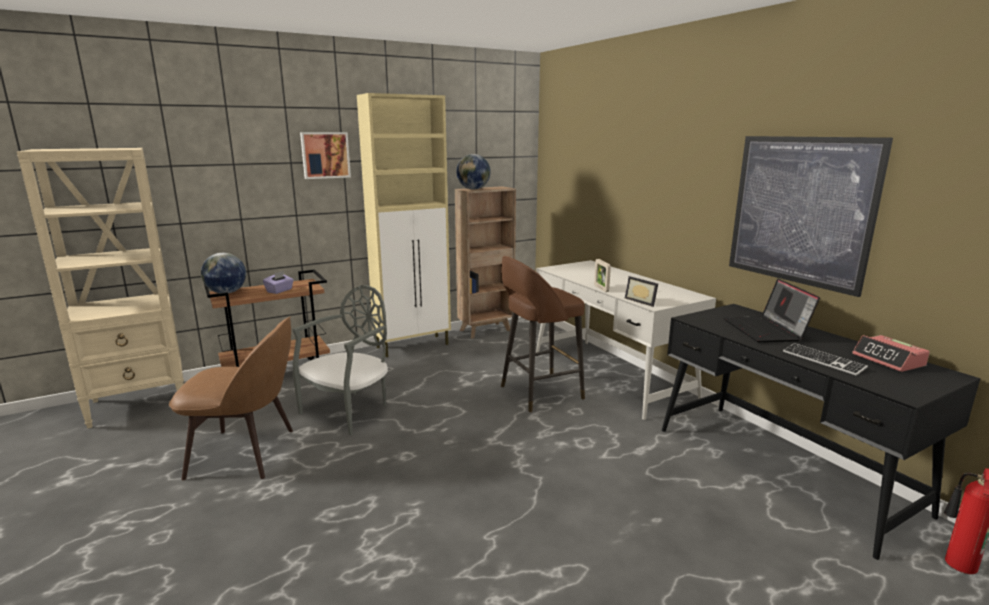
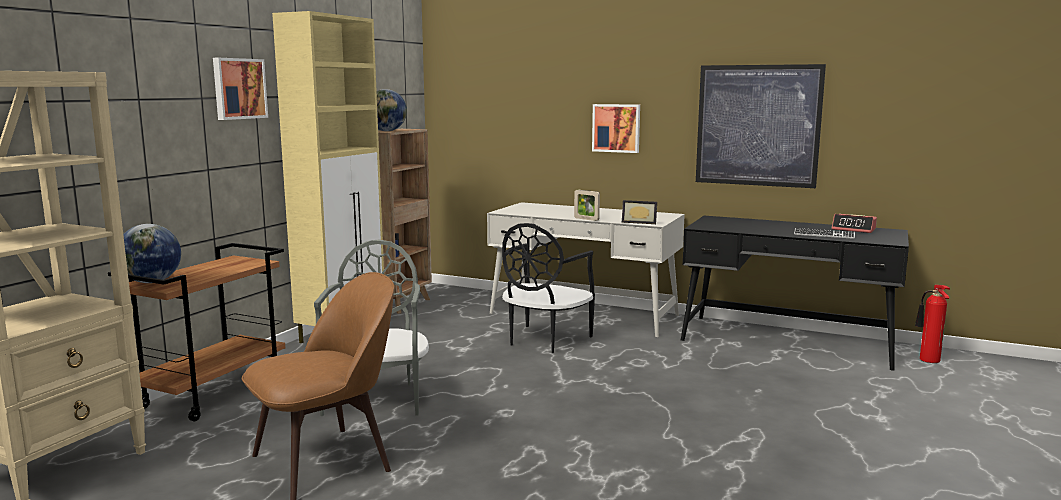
camera: 35 degrees left, 5 degrees down
purple tissue box [263,271,294,294] -> none
brown stool [501,256,585,412] -> black chair [502,223,595,353]
laptop [724,279,820,342] -> none
none -> picture [592,104,640,153]

